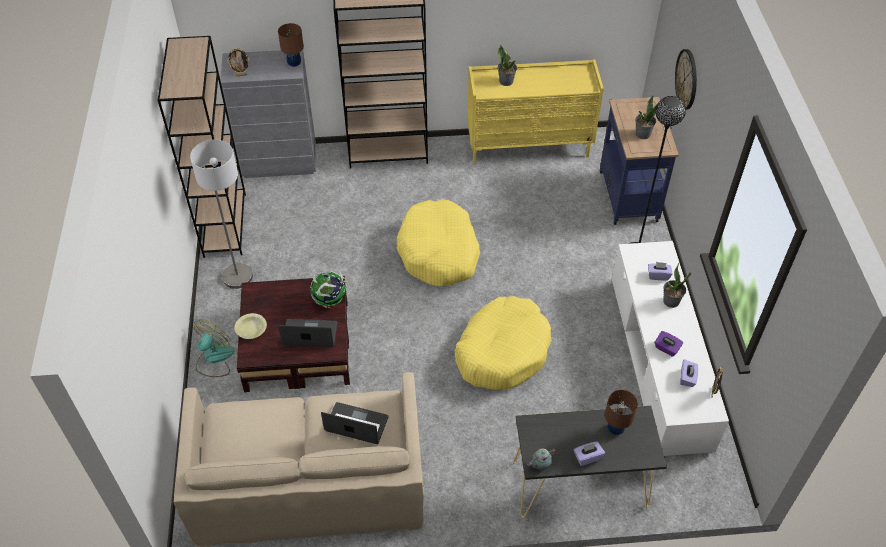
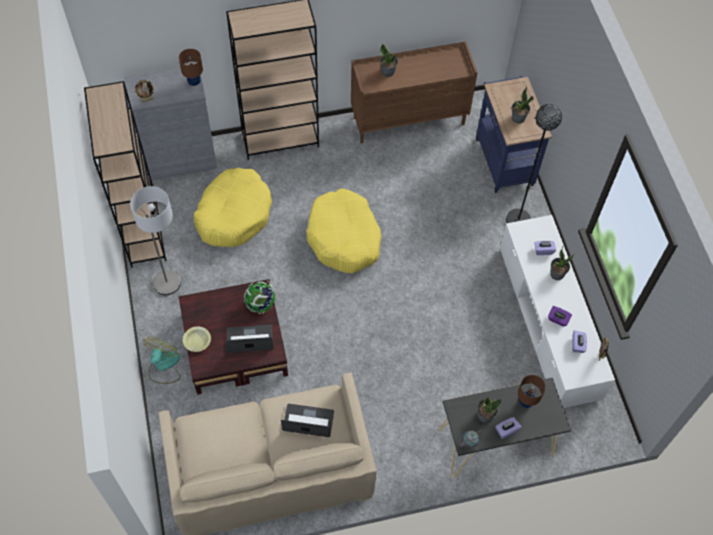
camera: 10 degrees left, 10 degrees up
yellow dog bed [455,296,552,390] -> yellow dog bed moved to [193,167,272,247]
yellow cabinet [467,59,604,164] -> brown cabinet [351,41,478,143]
wall clock [675,49,697,110] -> none
none -> potted plant [477,397,502,423]

